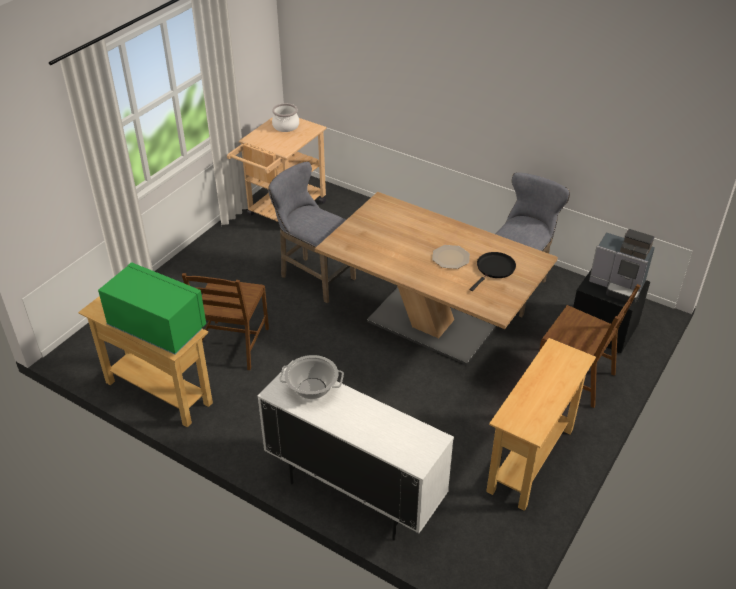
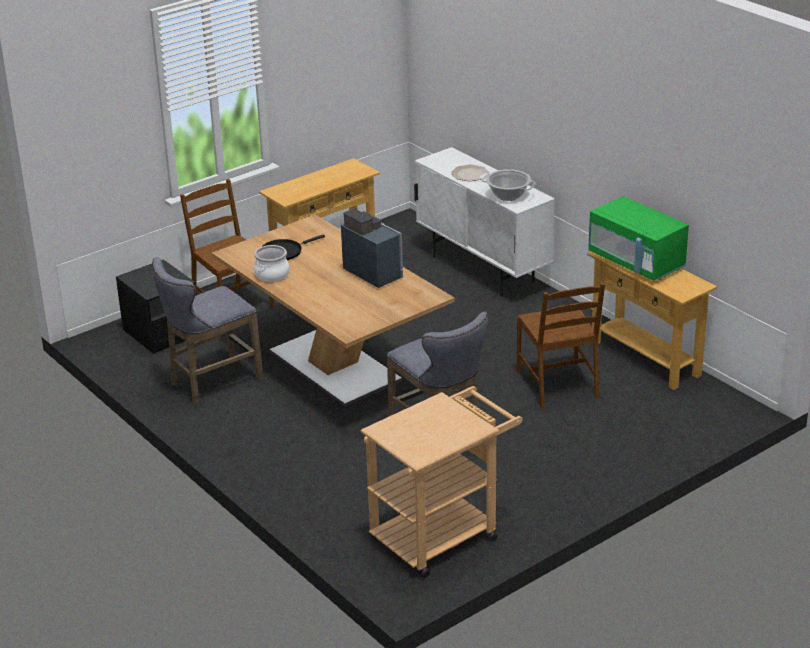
camera: 160 degrees left, 10 degrees down
brown chair [182,273,269,370] -> brown chair turned 135 degrees clockwise [517,283,605,408]
cooking pot [272,103,299,132] -> cooking pot moved to [254,245,290,282]
plate [432,245,470,269] -> plate moved to [451,164,489,181]
coffee machine [589,229,655,304] -> coffee machine moved to [341,208,403,288]

